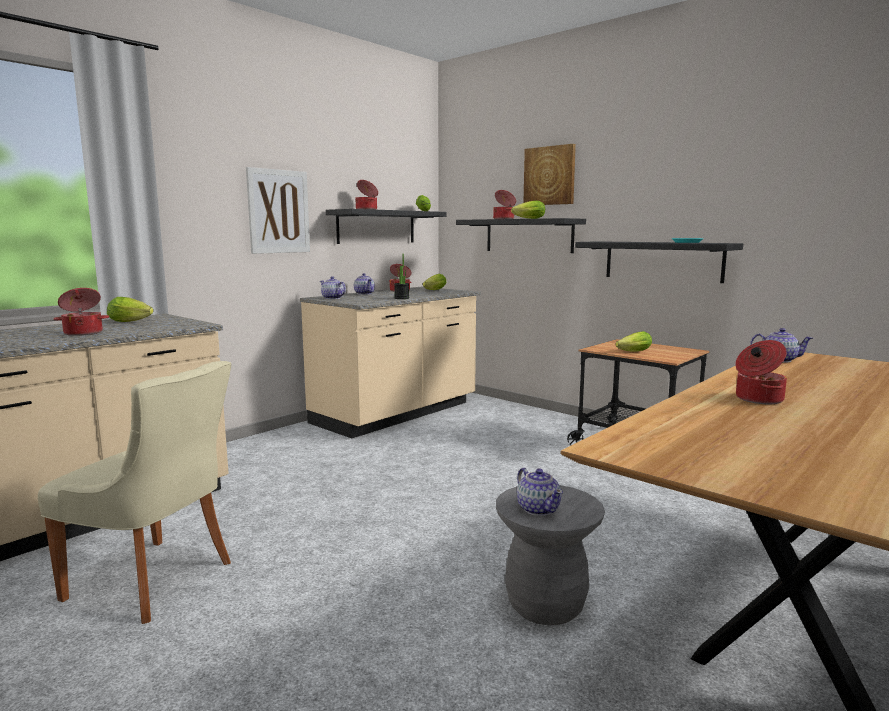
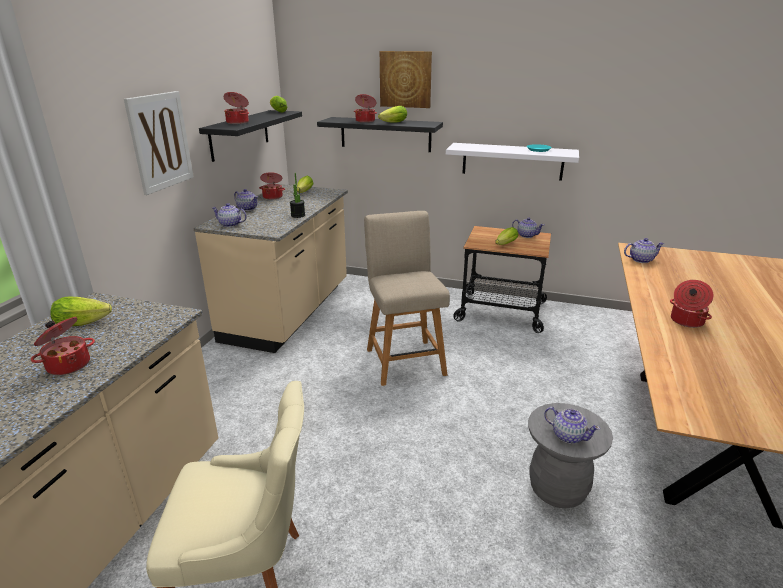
camera: 25 degrees left, 15 degrees up
black shelf [575,241,743,283] -> white shelf [446,143,579,181]
none -> beige chair [364,211,450,386]
none -> teapot [512,218,544,238]

